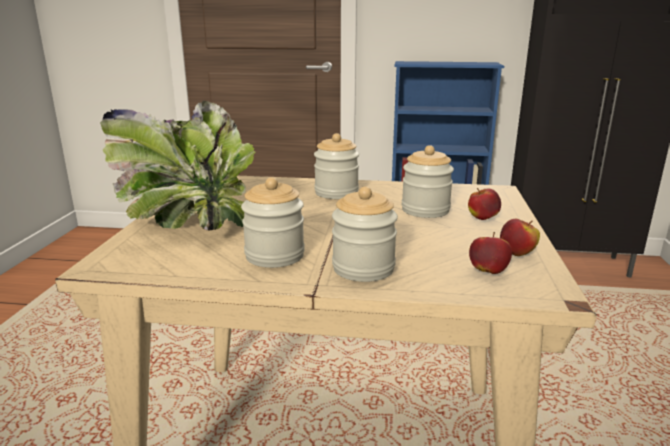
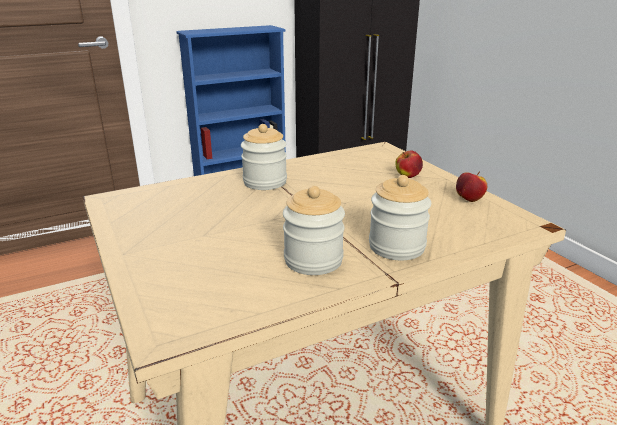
camera: 35 degrees left, 5 degrees up
potted plant [100,101,256,230] -> none
jar [402,145,454,218] -> none
apple [469,232,512,274] -> none

